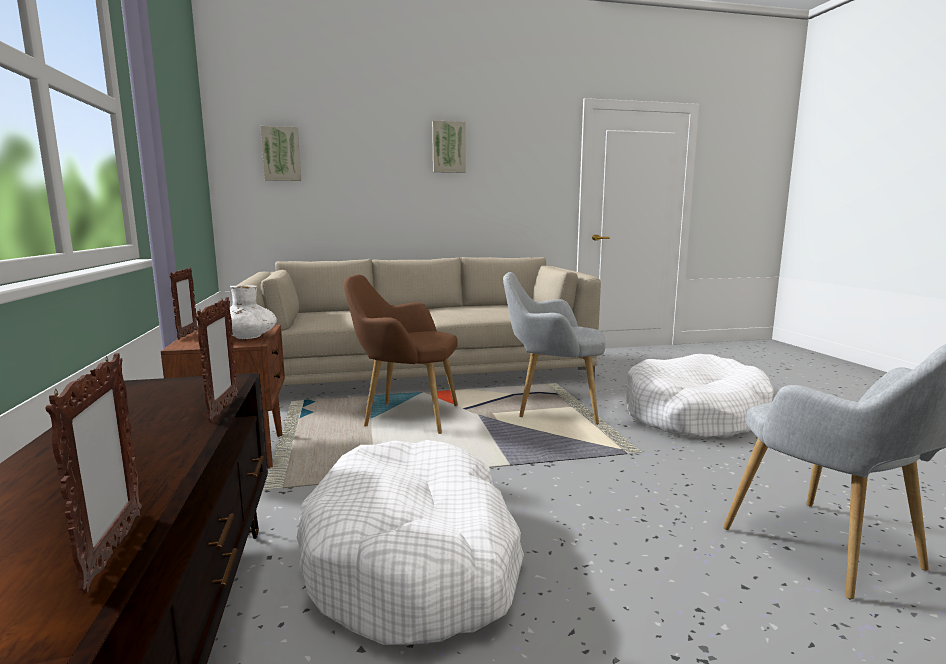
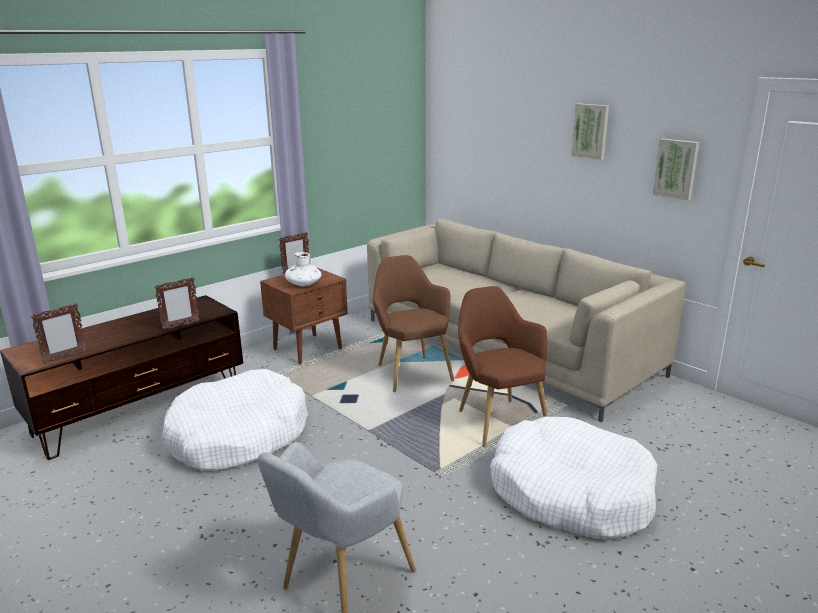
camera: 60 degrees right, 10 degrees up
picture [261,126,301,181] -> picture moved to [653,139,699,200]
grey armchair [503,272,605,425] -> brown armchair [458,286,548,447]

